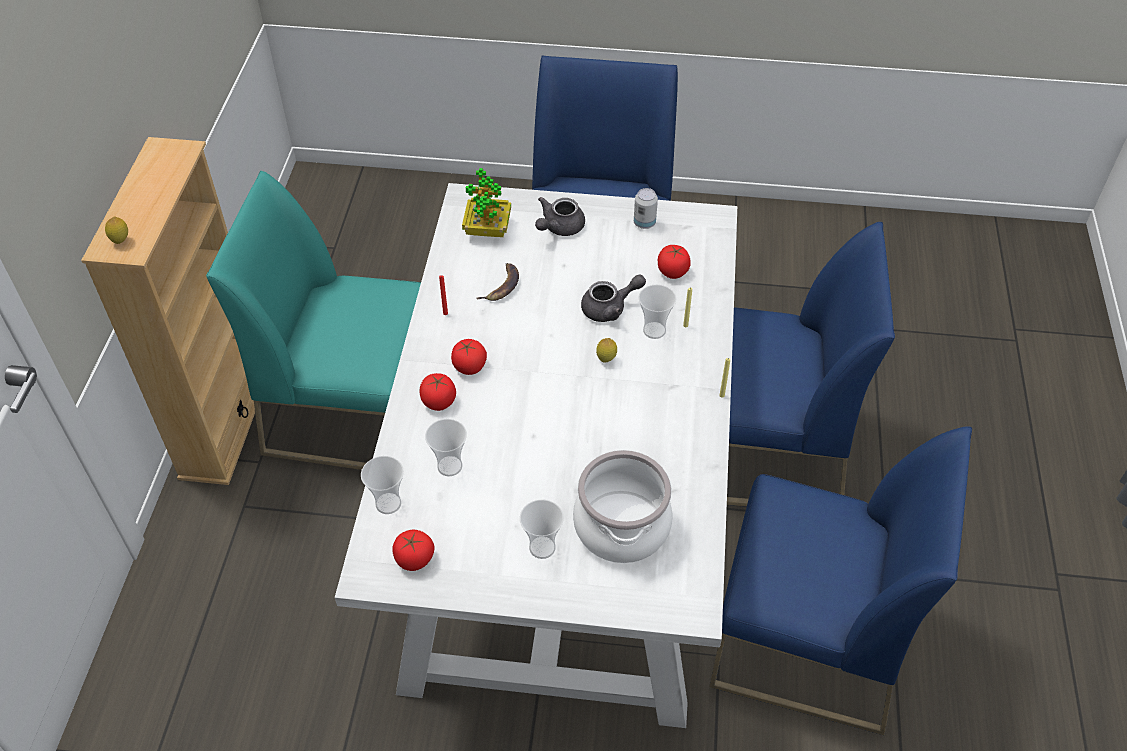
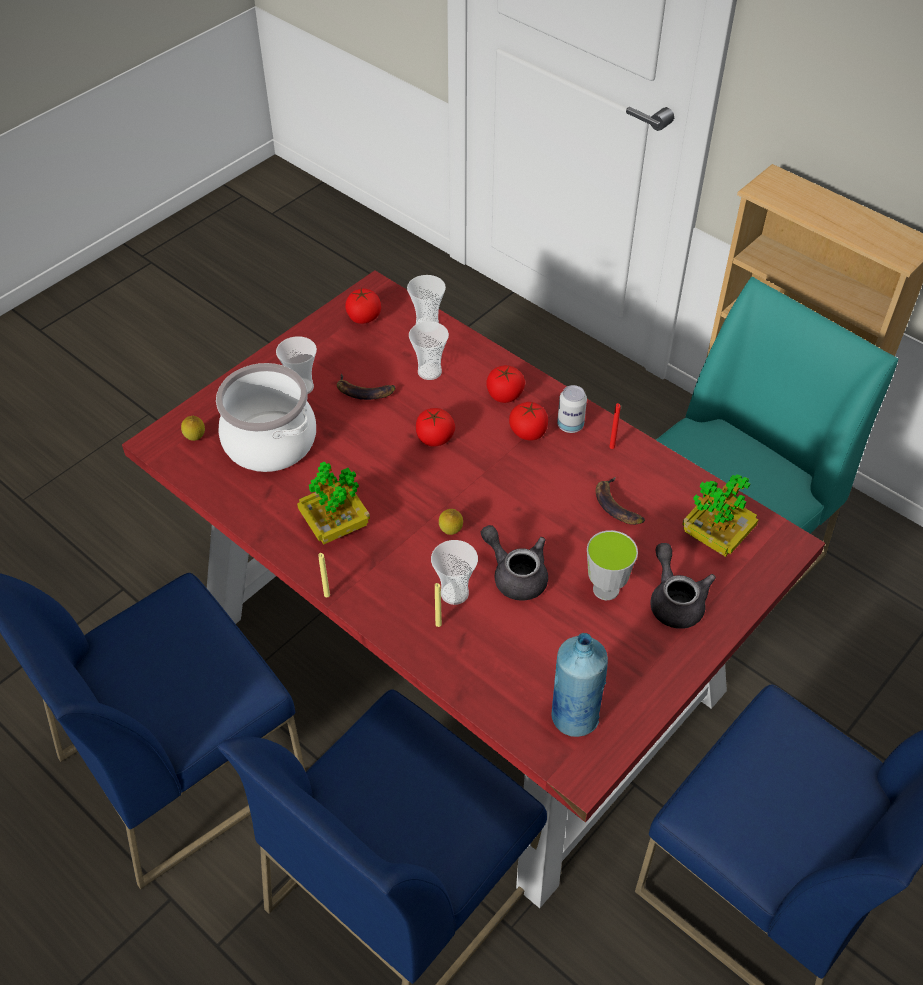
camera: 125 degrees right, 0 degrees up
lemon [105,217,128,244] -> lemon moved to [181,416,205,441]
white dining table [335,183,737,728] -> red dining table [122,270,825,908]
grey teapot [581,275,646,322] -> grey teapot turned 120 degrees clockwise [481,525,548,601]
can [634,188,658,229] -> can moved to [557,385,587,433]
tomato [658,245,691,279] -> tomato moved to [416,408,455,447]
none -> potted plant [297,462,370,545]
none -> banana [337,374,395,400]
none -> blue bottle [551,633,608,737]
none -> cup [587,530,638,600]

